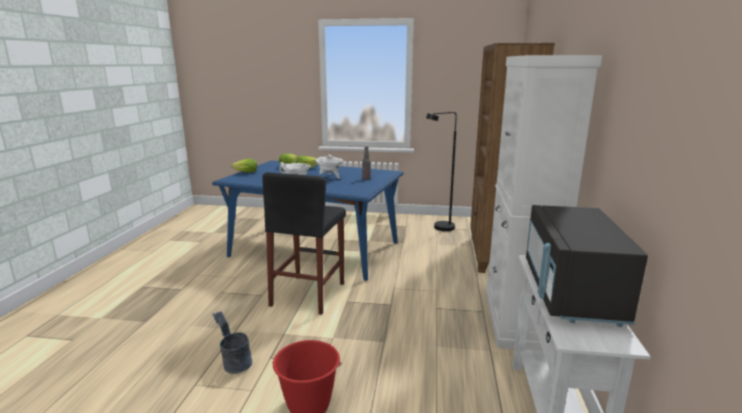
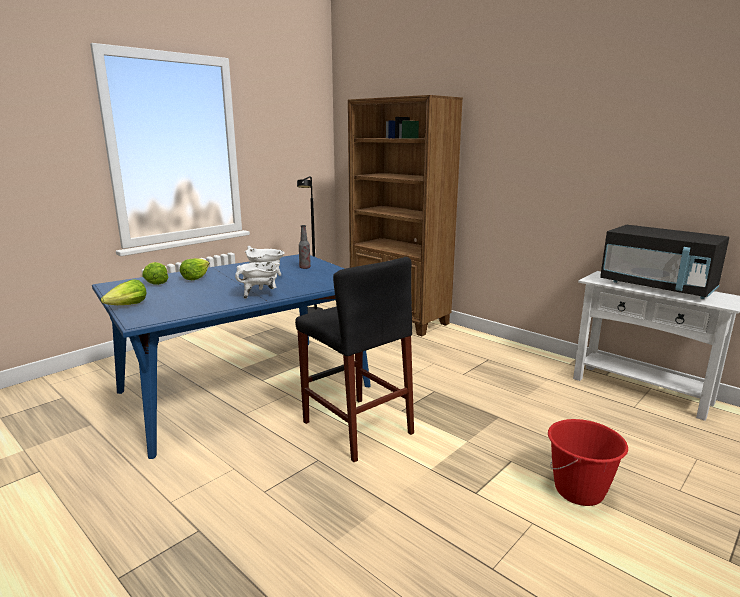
camera: 55 degrees left, 0 degrees up
grey bucket [212,311,252,374] -> none
white cabinet [486,55,602,351] -> none

